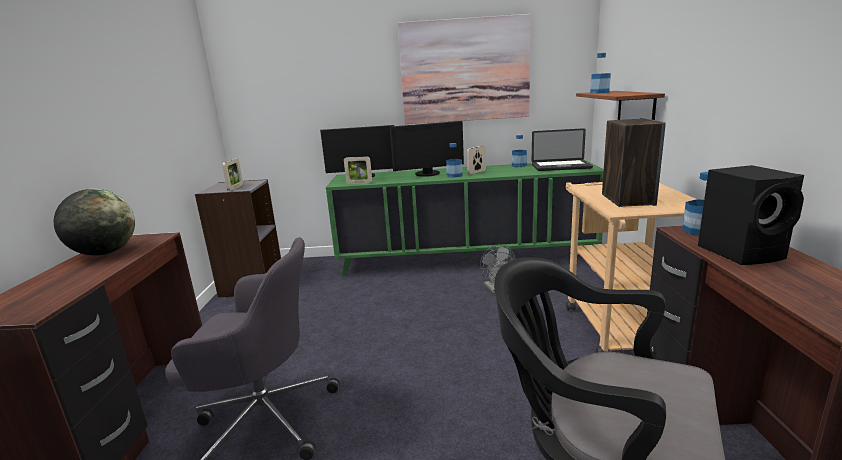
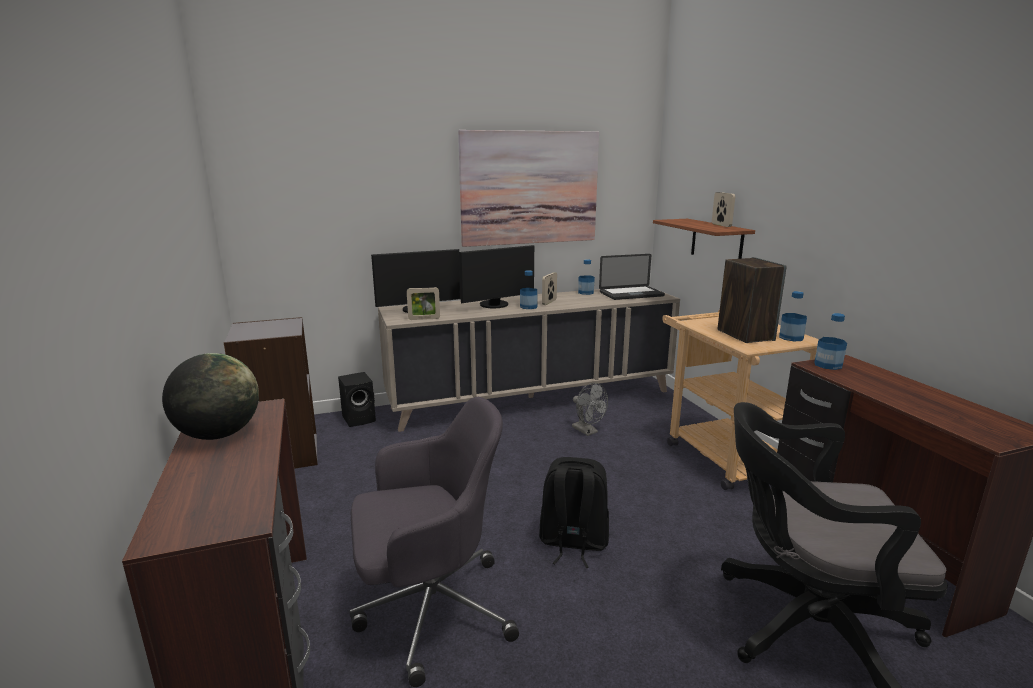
camera: 20 degrees left, 0 degrees up
picture frame [222,158,243,191] -> picture frame moved to [712,192,735,227]
green cabinet [326,160,604,276] -> beige cabinet [378,289,680,432]
bottle [590,53,611,94] -> bottle moved to [779,291,807,342]
black speaker [698,165,804,265] -> black speaker moved to [338,372,376,427]
none -> black backpack [539,457,609,568]

